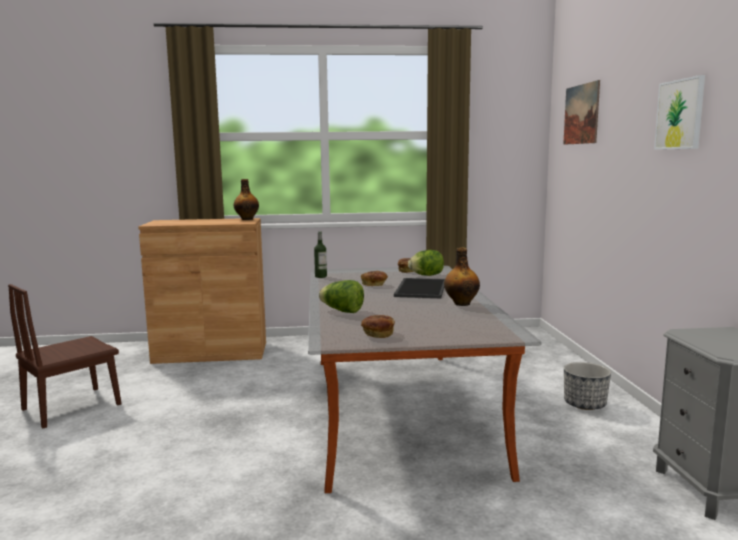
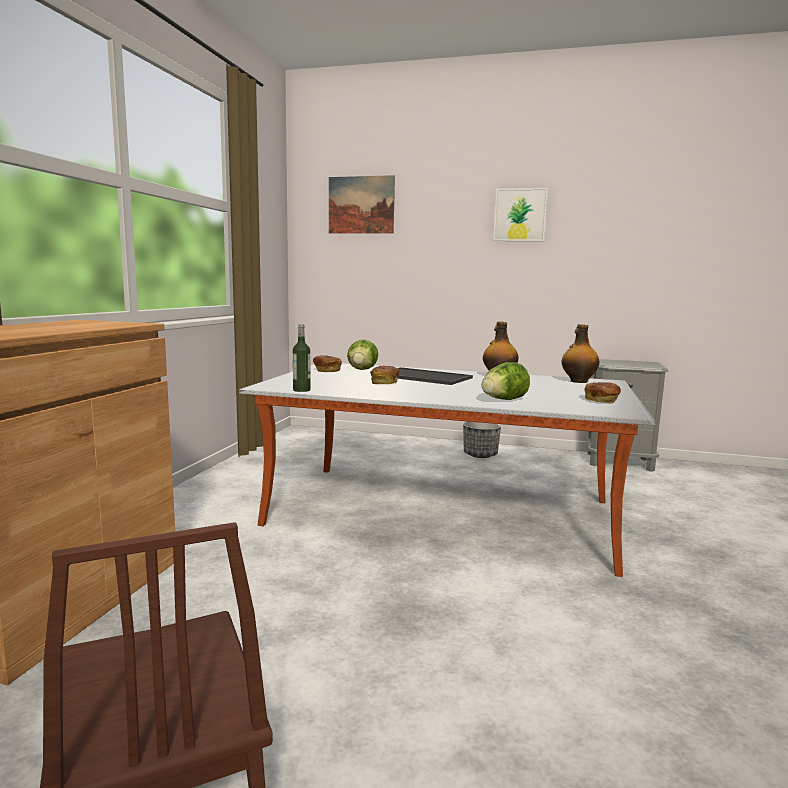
camera: 70 degrees left, 0 degrees up
bottle [234,179,259,220] -> bottle moved to [561,324,599,383]

